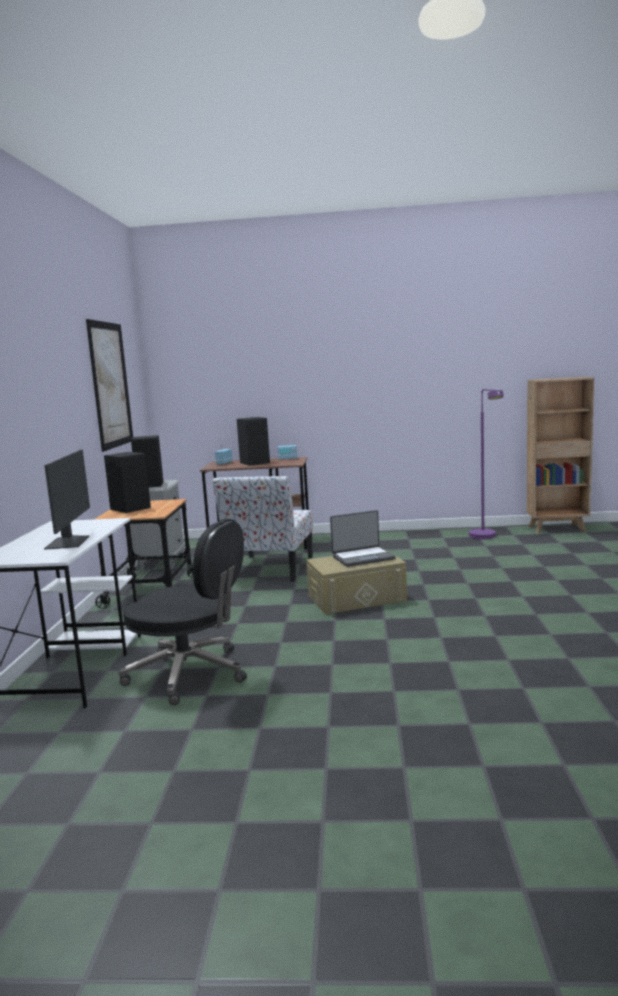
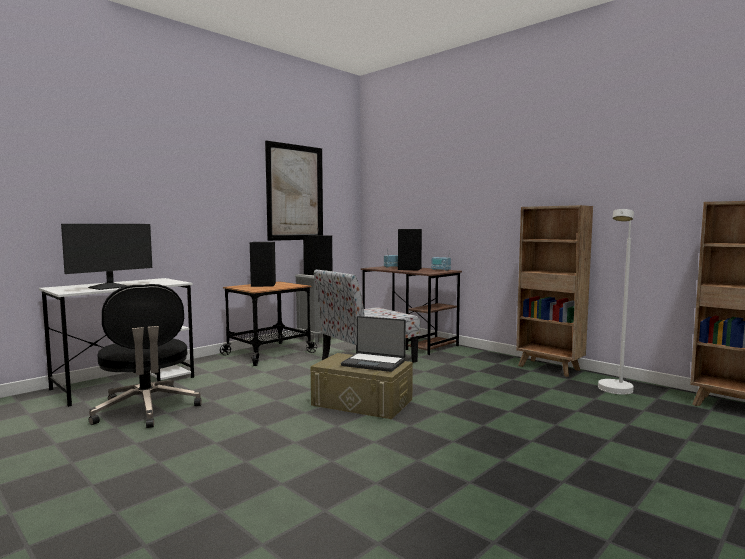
camera: 40 degrees right, 5 degrees down
purple floor lamp [469,389,504,539] -> white floor lamp [598,209,634,395]
none -> brown bookcase [516,205,593,377]

